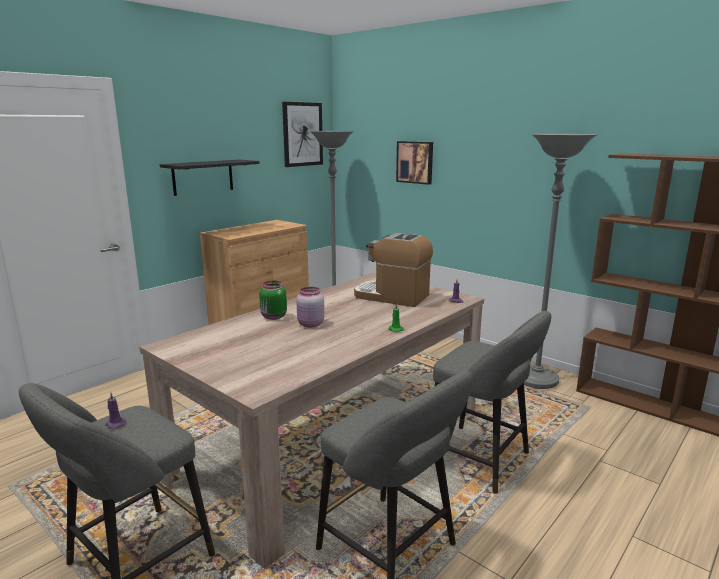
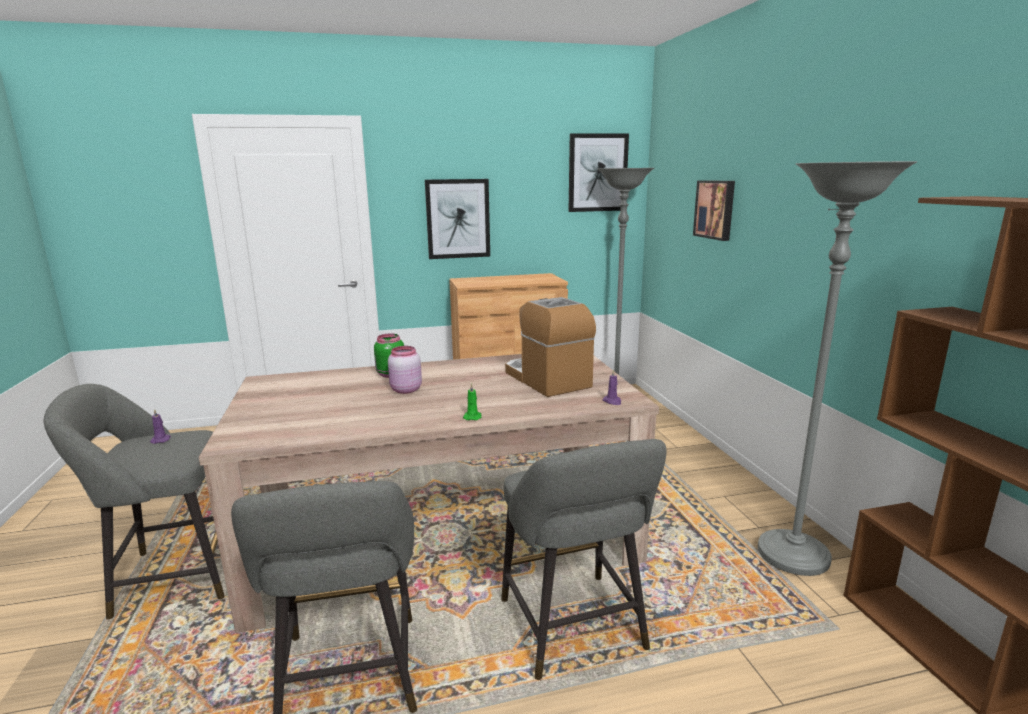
camera: 35 degrees right, 0 degrees up
black shelf [160,160,259,196] -> picture [425,179,490,259]

